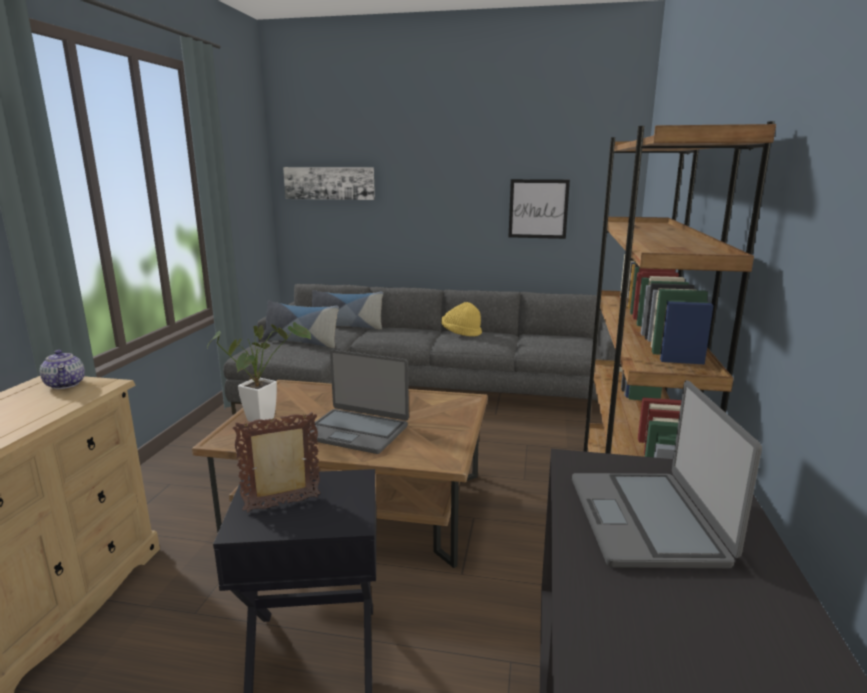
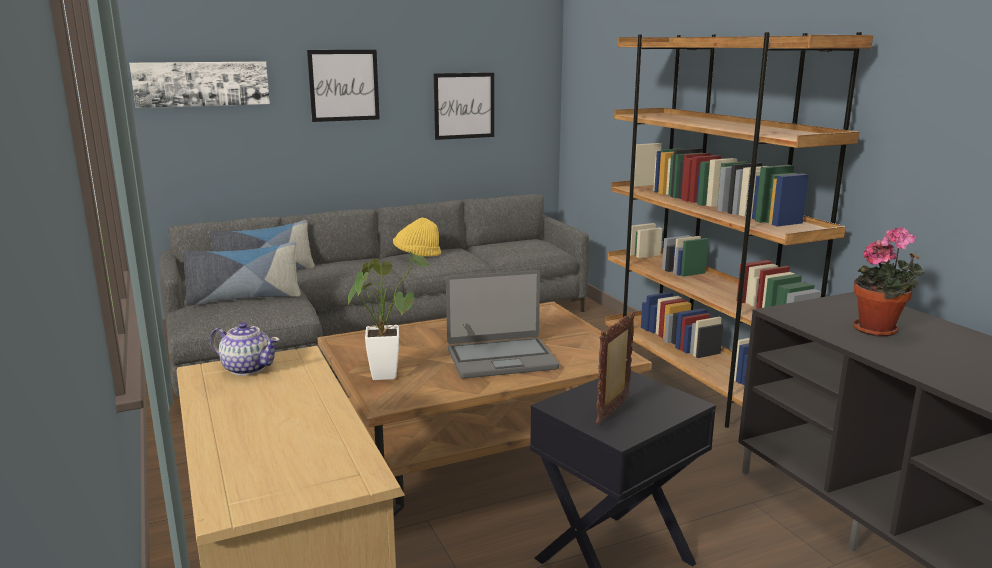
camera: 35 degrees left, 0 degrees up
laptop [572,380,762,568] -> potted plant [853,227,925,337]
none -> picture [307,50,380,122]

